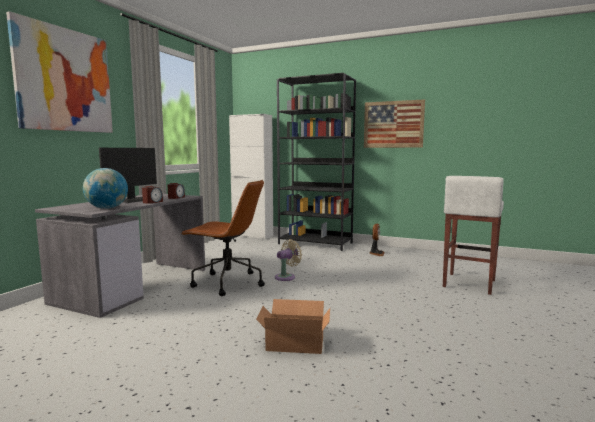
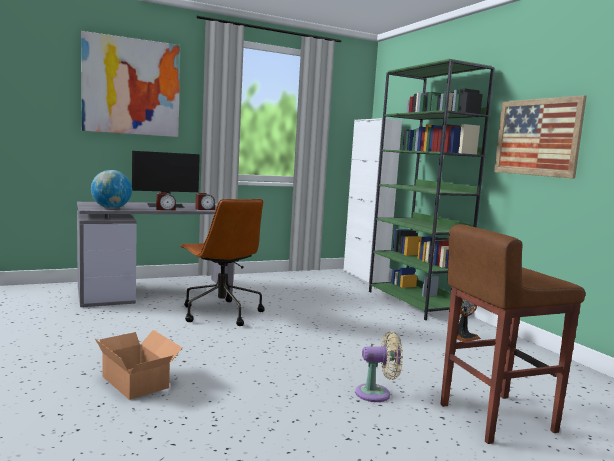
camera: 40 degrees right, 0 degrees up
beige fan [275,239,302,281] -> beige fan moved to [355,331,403,402]
black bookcase [277,73,356,251] -> green bookcase [369,59,494,320]
white stool [443,176,504,295] -> brown stool [440,224,585,444]

